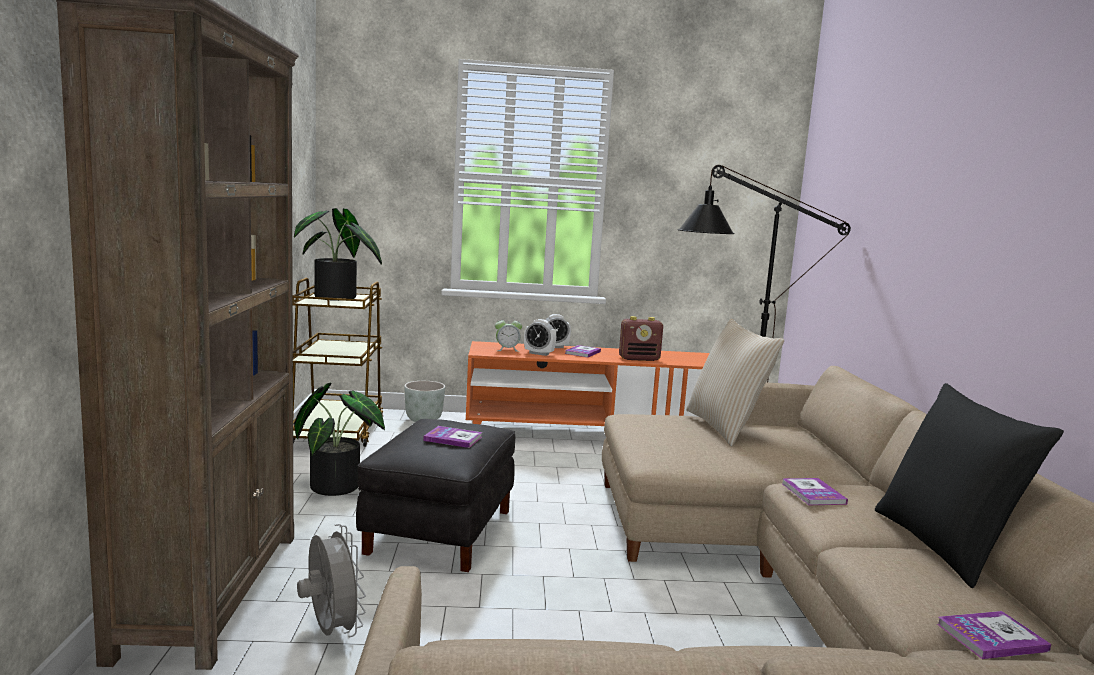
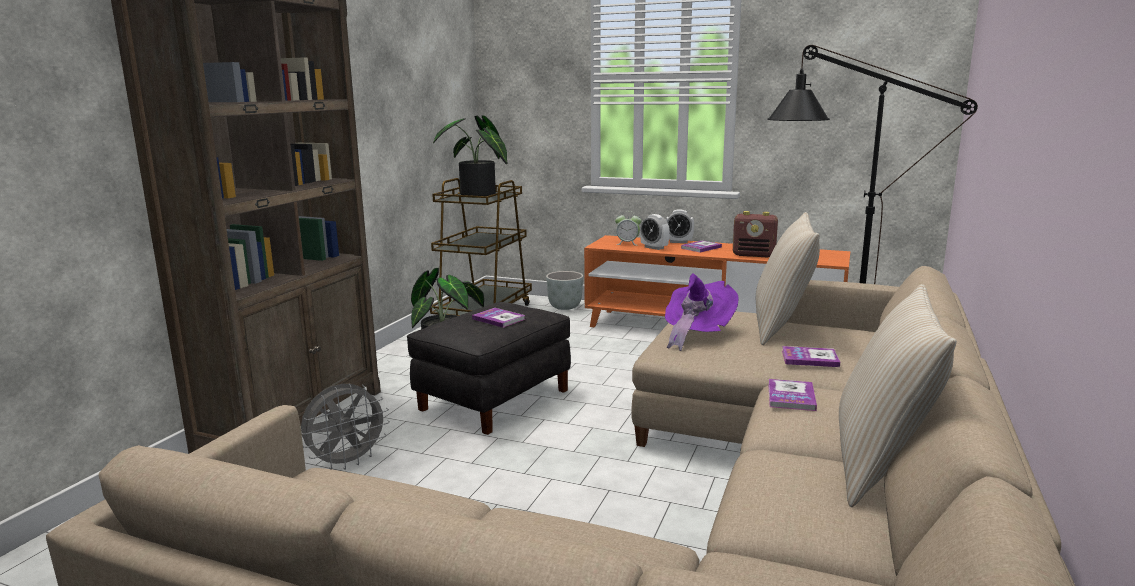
camera: 25 degrees right, 5 degrees up
grey fan [297,524,366,638] -> grey fan turned 60 degrees clockwise [301,383,390,470]
black pillow [875,383,1064,588] -> beige pillow [839,284,957,507]
book [937,611,1051,659] -> book moved to [782,346,840,367]
none -> purple hat [665,273,739,351]

